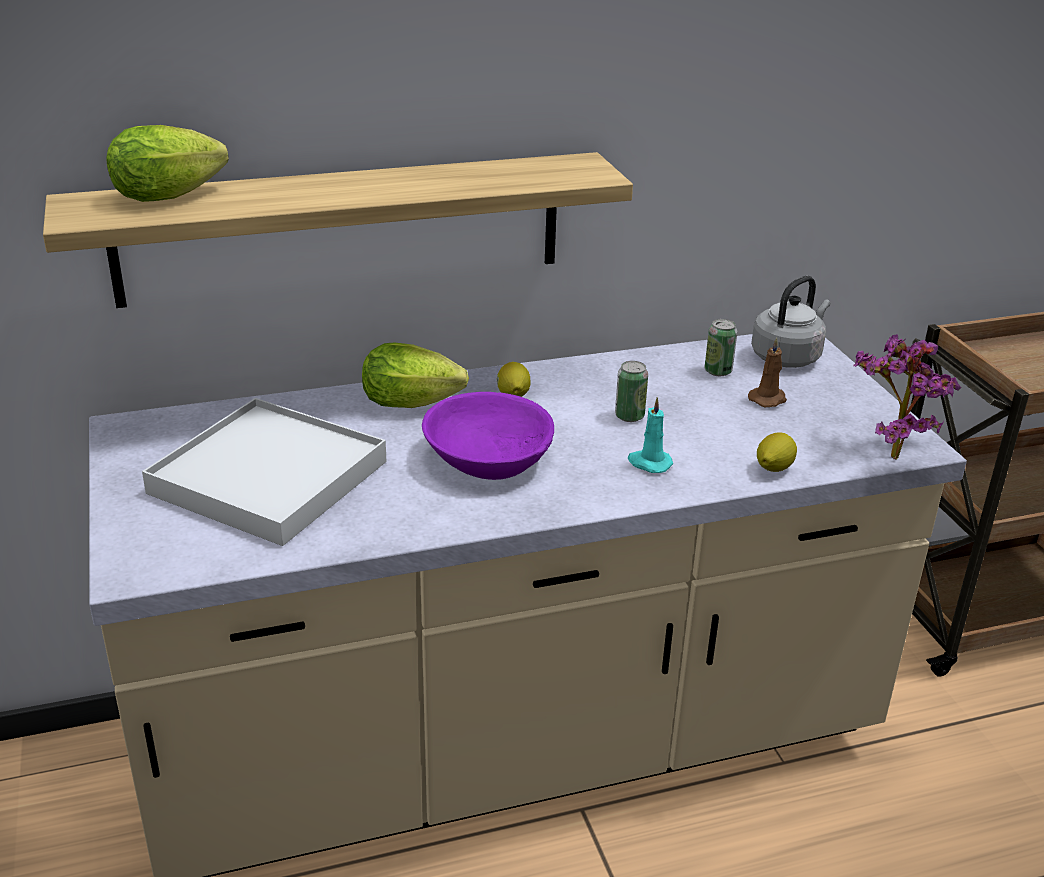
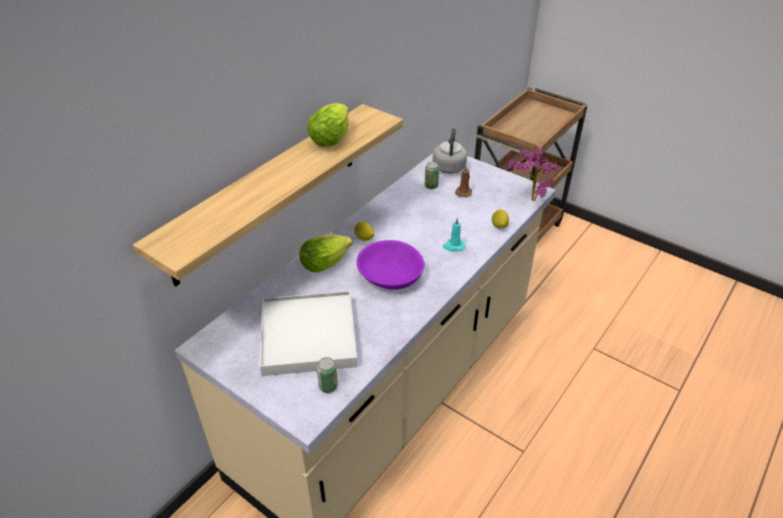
camera: 35 degrees left, 10 degrees up
lettuce [106,125,229,202] -> lettuce moved to [307,103,349,147]
can [615,361,648,422] -> can moved to [317,357,338,393]

